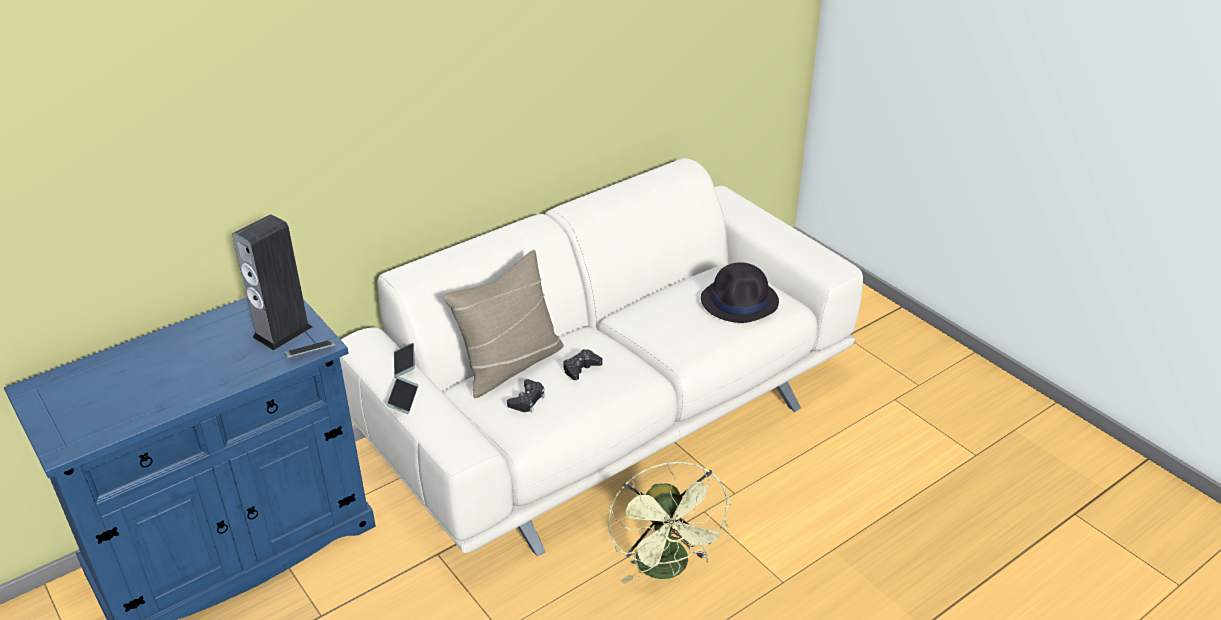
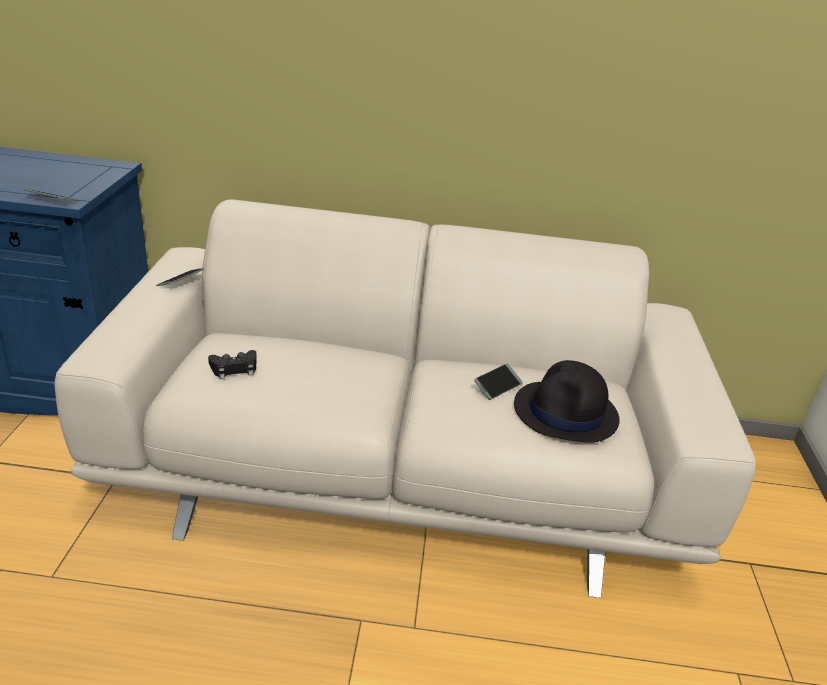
camera: 40 degrees right, 5 degrees down
speaker [232,214,312,351] -> none
phone [387,376,418,414] -> phone moved to [474,364,523,400]
beige pillow [444,250,564,398] -> none
black game controller [563,349,603,380] -> none
green fan [608,462,731,584] -> none

